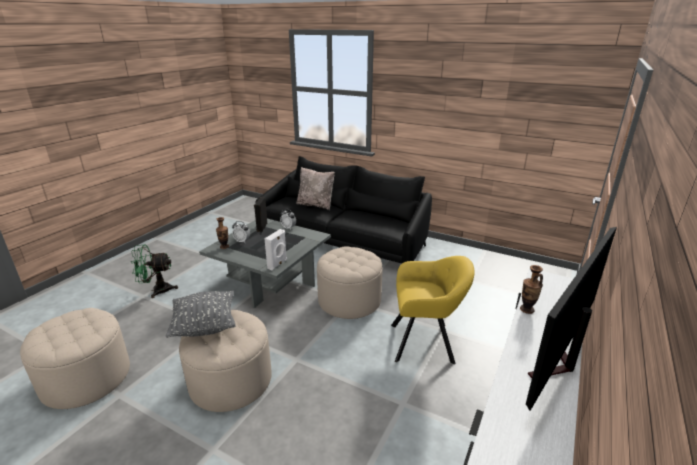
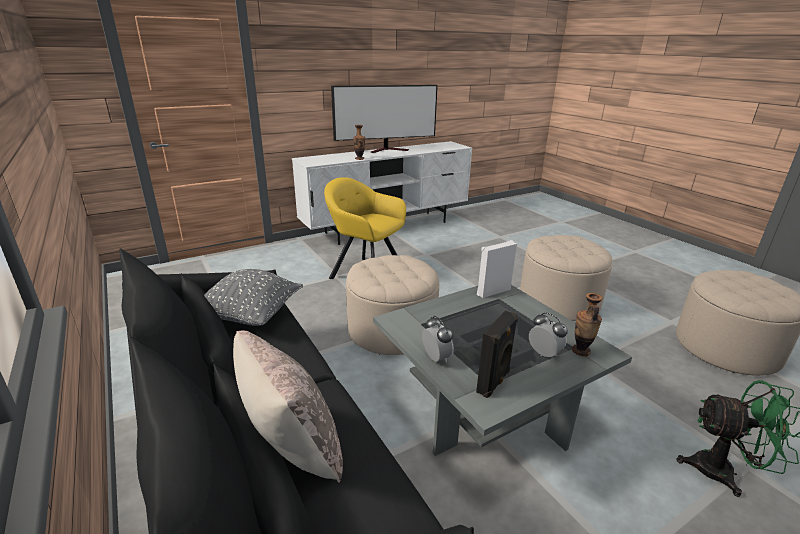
camera: 150 degrees left, 0 degrees up
grey pillow [166,291,236,338] -> grey pillow moved to [204,269,303,326]

